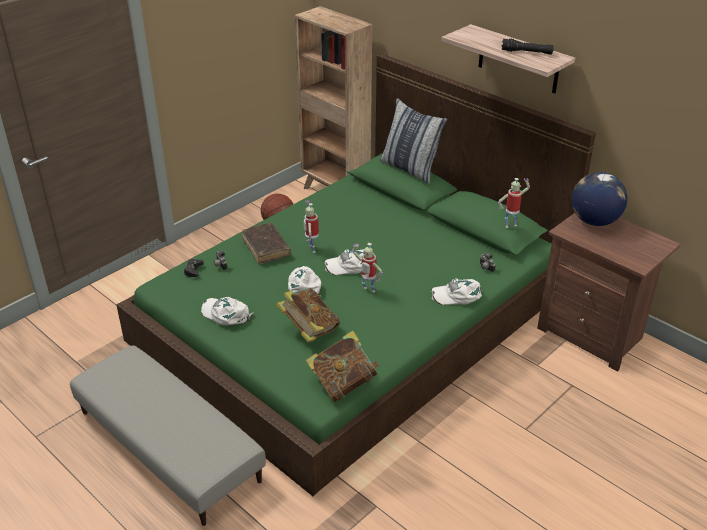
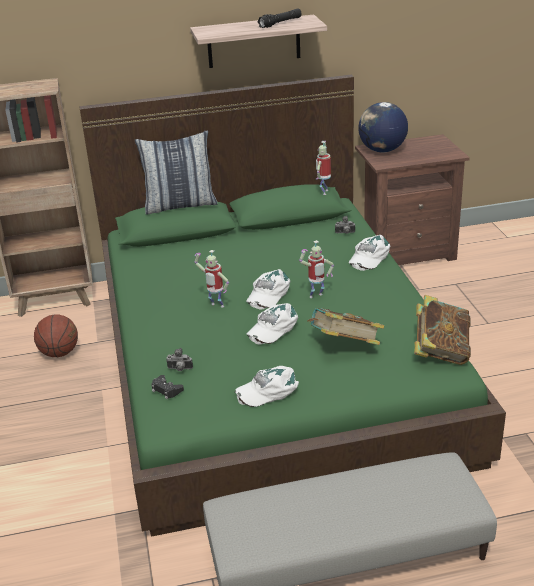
camera: 55 degrees left, 5 degrees down
brown book [242,223,291,264] -> none
white cap [288,266,321,298] -> white cap turned 75 degrees counterclockwise [247,303,298,345]

